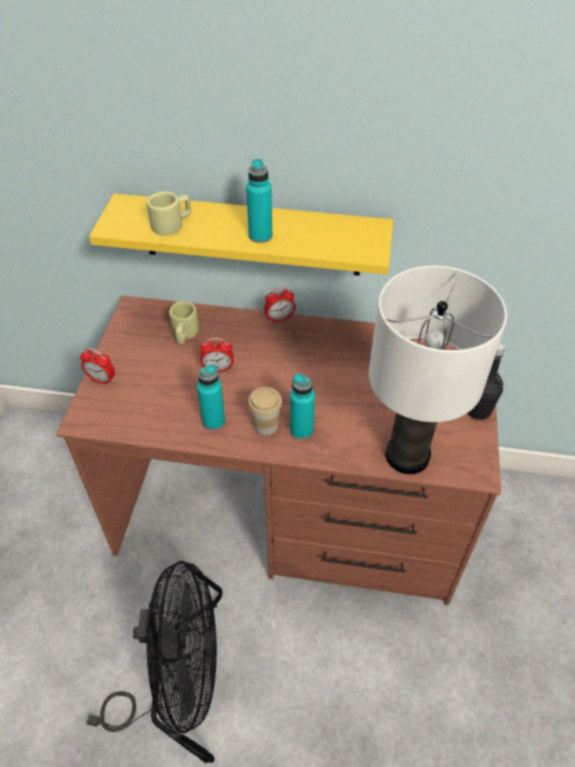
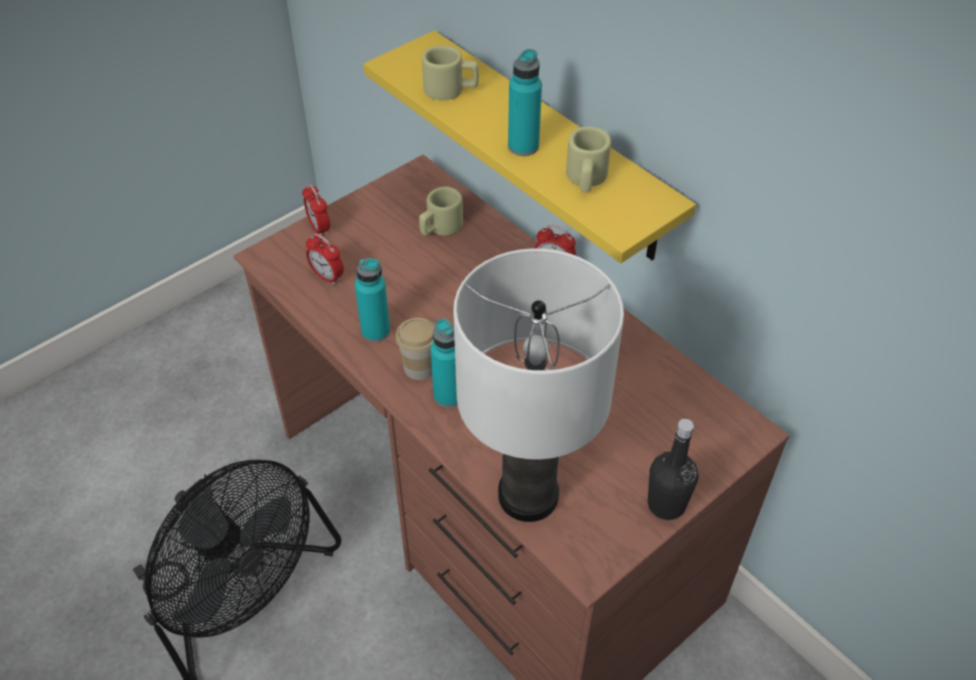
camera: 40 degrees right, 0 degrees up
alarm clock [200,338,234,372] -> alarm clock moved to [306,233,344,285]
none -> beige mug [566,126,611,193]

